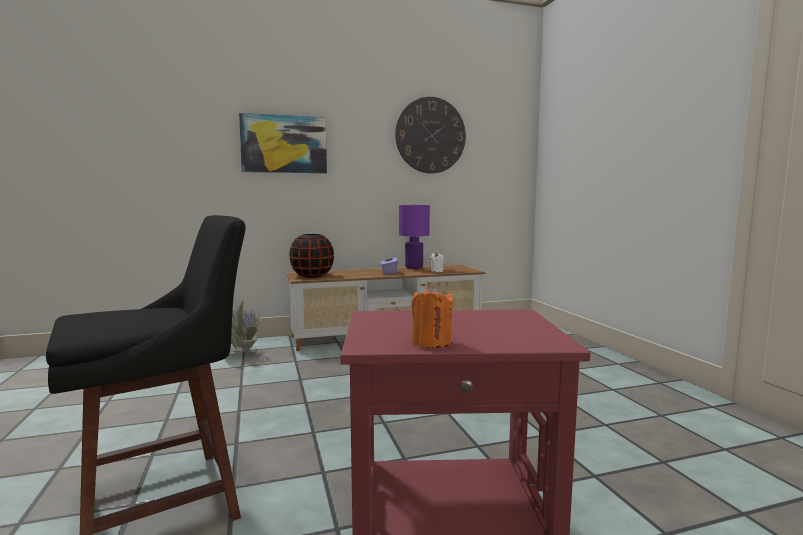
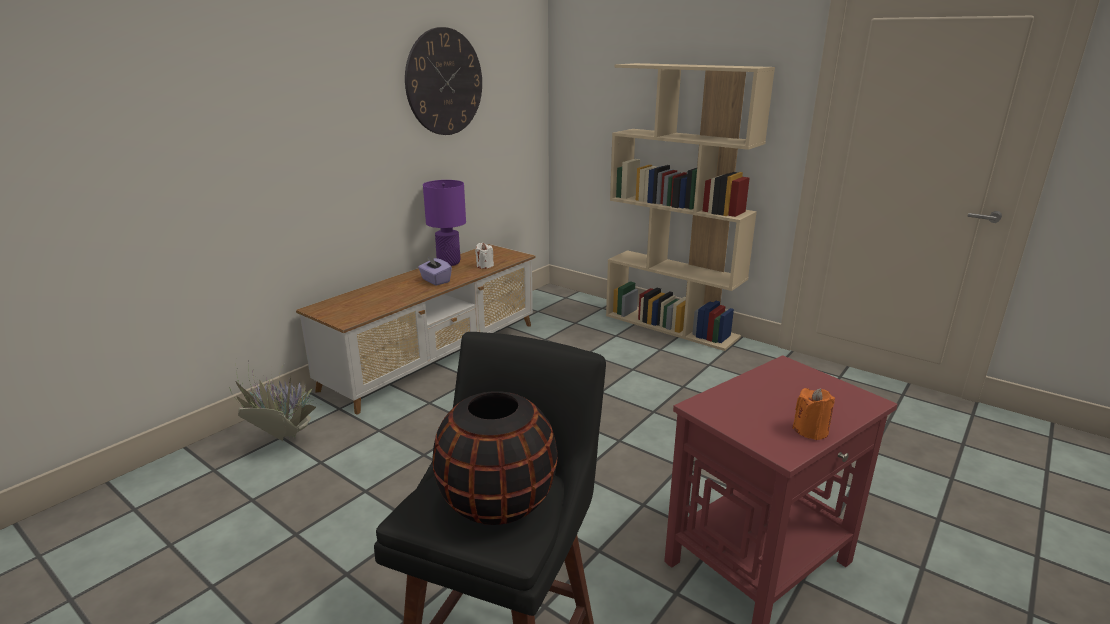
camera: 35 degrees left, 15 degrees up
picture [239,113,327,173] -> none
black vase [289,234,334,278] -> black vase moved to [432,391,557,525]
none -> beige bookcase [606,63,775,351]

